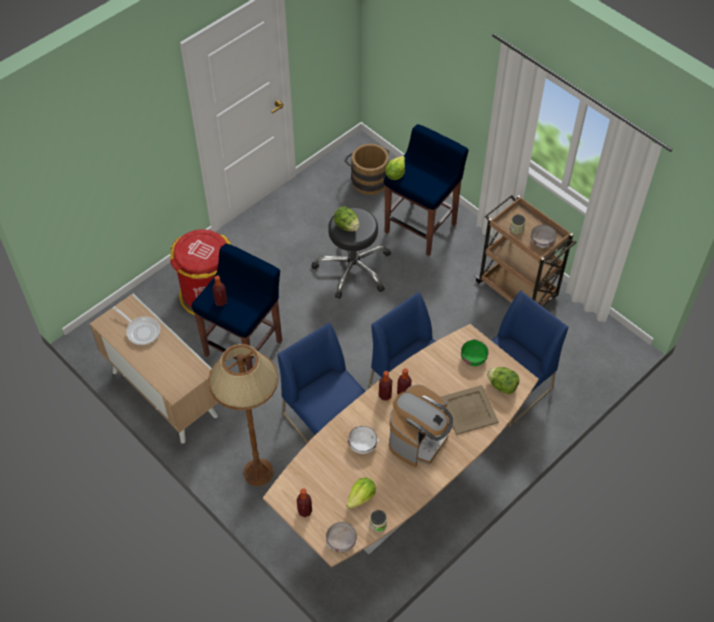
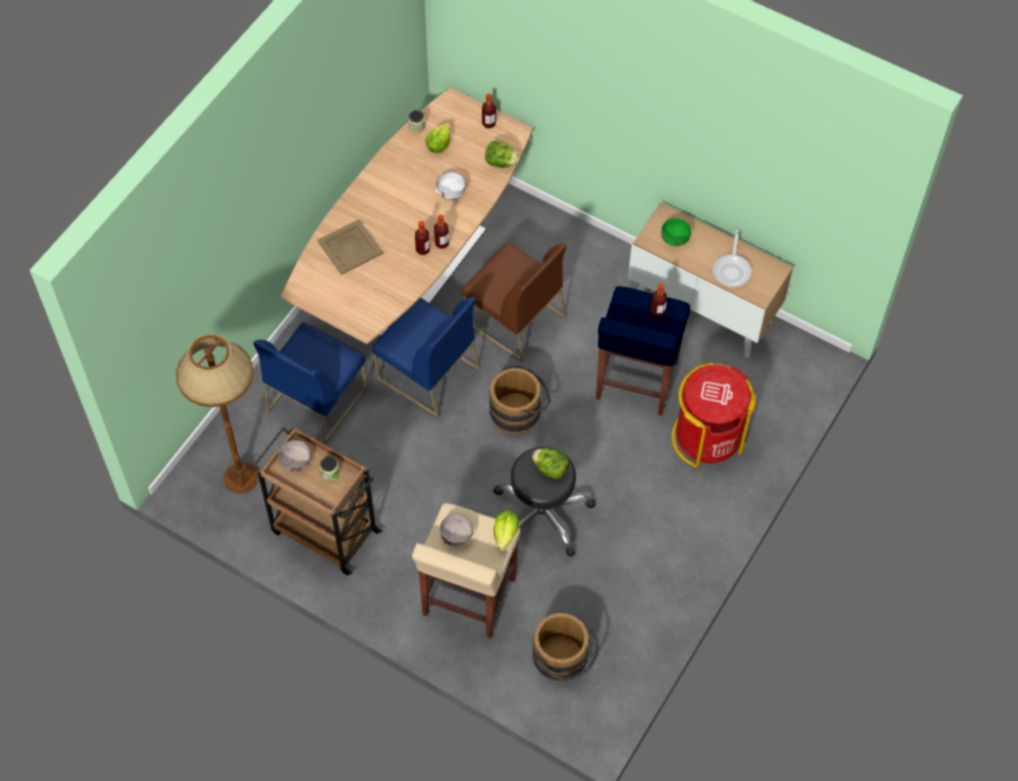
camera: 165 degrees right, 5 degrees up
frying pan [113,306,160,345] -> frying pan turned 105 degrees counterclockwise [713,229,751,287]
brown floor lamp [208,344,278,486] -> brown floor lamp moved to [176,334,259,494]
blue chair [277,322,366,443] -> brown chair [462,242,567,363]
grey bowl [326,522,357,553] -> grey bowl moved to [440,513,473,546]
blue stool [384,124,469,256] -> beige stool [412,503,520,639]
coffee machine [389,384,453,467] -> none
green bowl [461,339,489,366] -> green bowl moved to [661,218,692,246]
lettuce [487,367,520,394] -> lettuce moved to [485,141,520,168]
none -> brown bucket [489,365,551,434]

